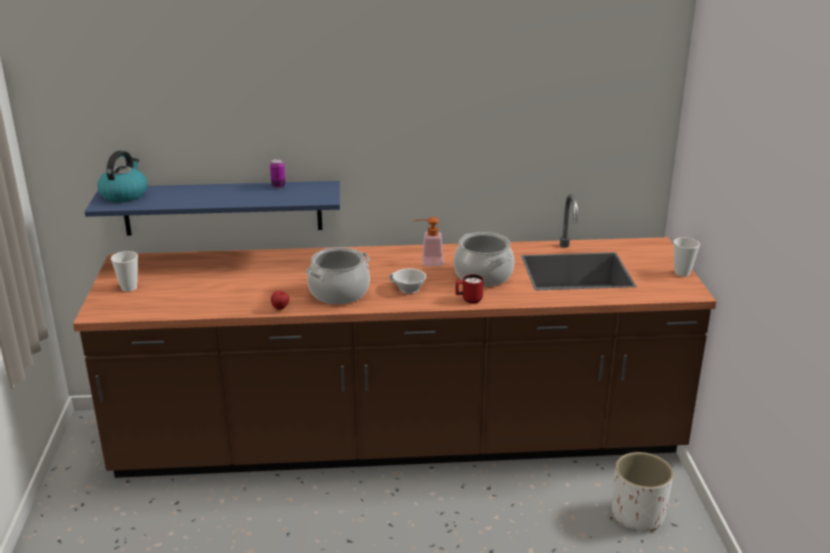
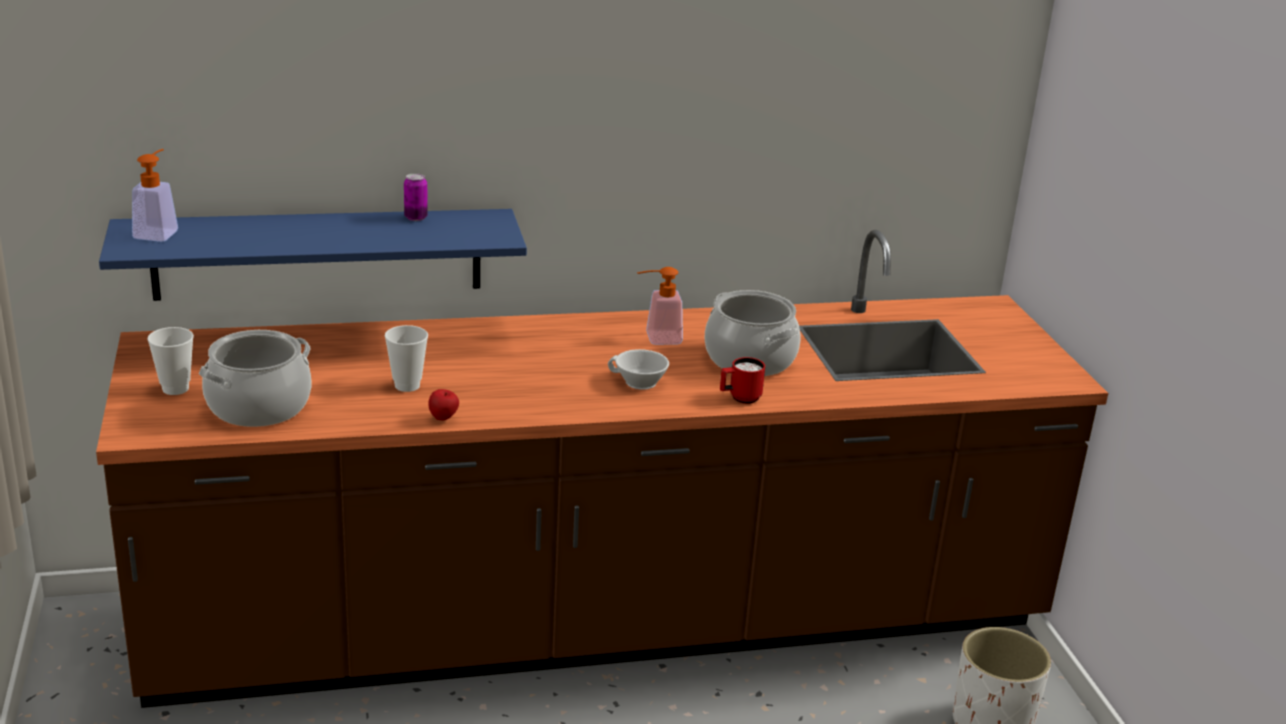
camera: 10 degrees left, 0 degrees up
kettle [97,151,147,202] -> soap dispenser [132,149,178,242]
cooking pot [306,247,370,304] -> cooking pot moved to [199,330,311,427]
cup [674,237,700,277] -> cup moved to [385,325,428,392]

